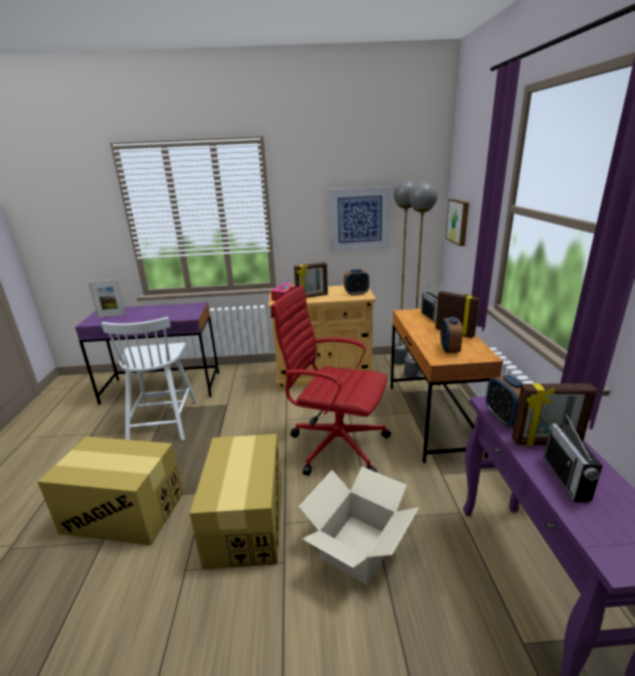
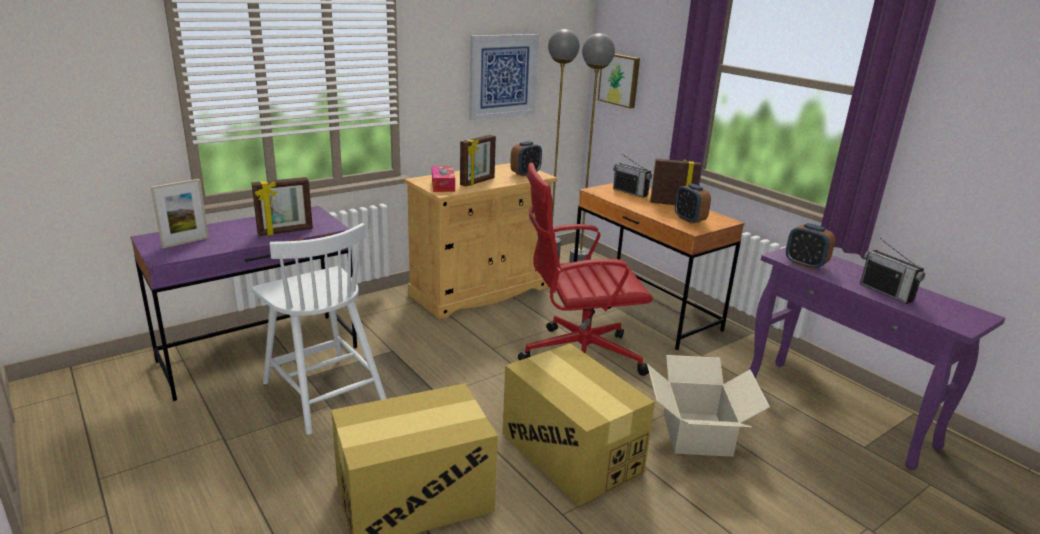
camera: 35 degrees left, 0 degrees up
picture frame [512,383,597,446] -> picture frame moved to [252,177,313,236]

